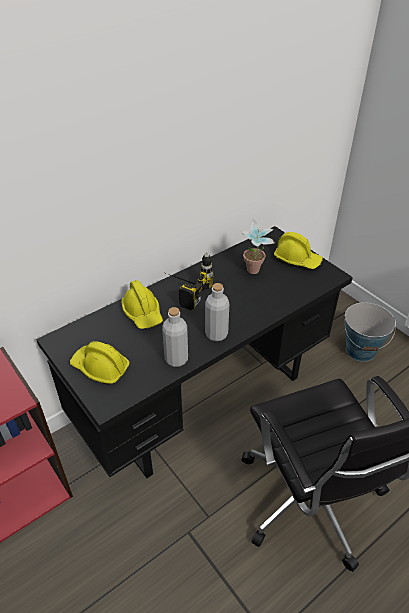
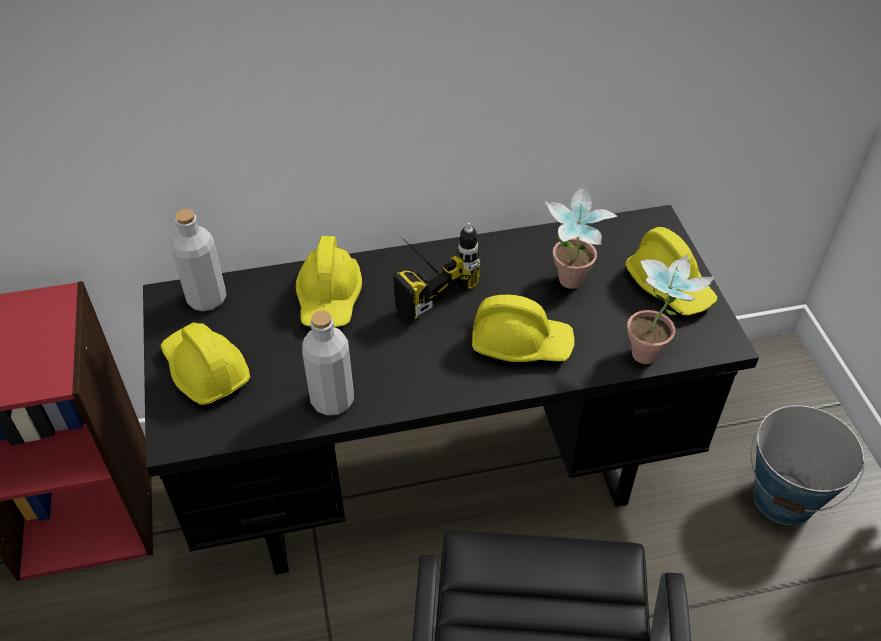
camera: 25 degrees right, 5 degrees up
grey bottle [205,283,229,341] -> grey bottle moved to [171,209,226,311]
none -> yellow hard hat [472,295,575,362]
none -> potted plant [627,255,714,364]

